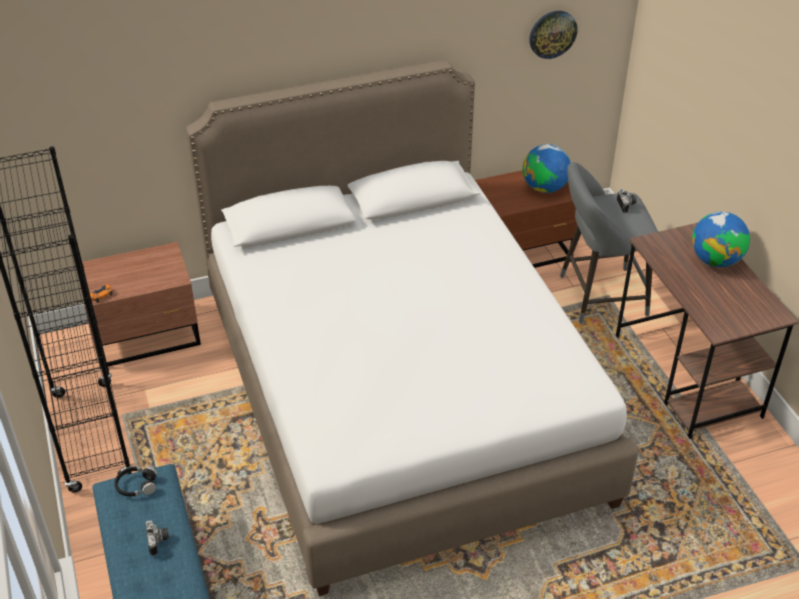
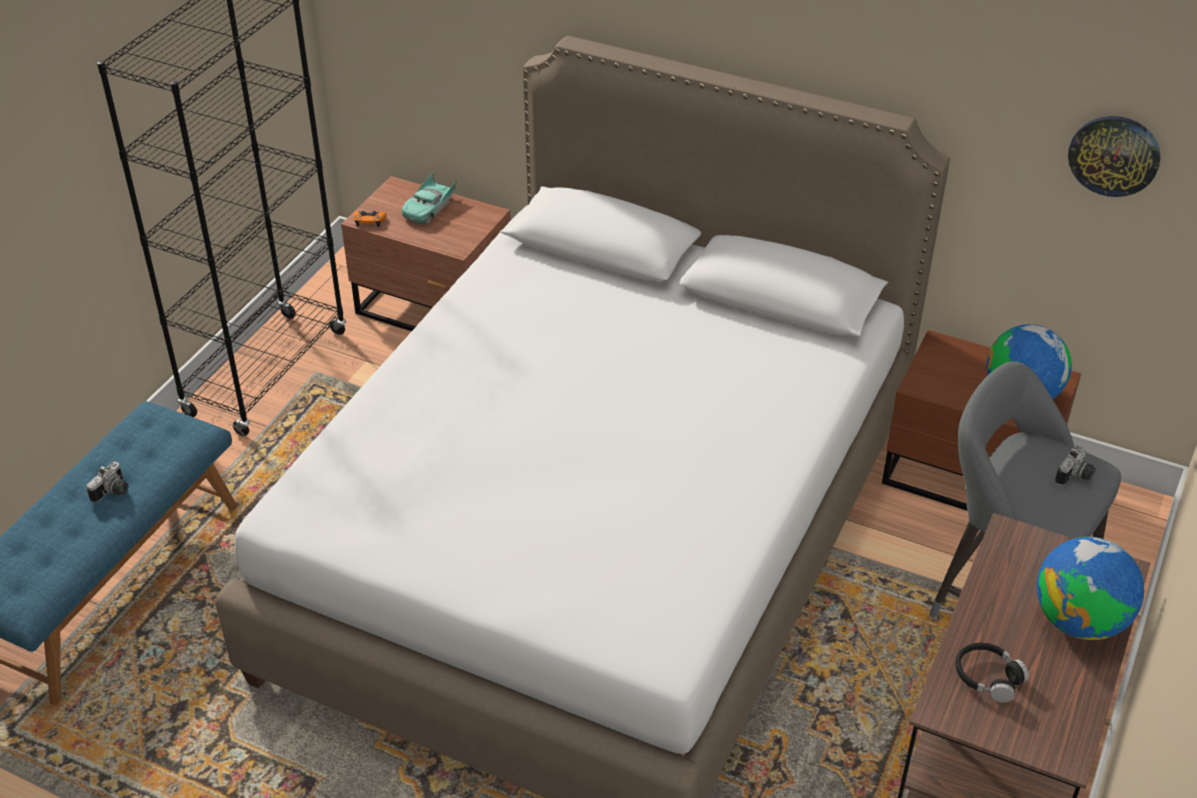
camera: 45 degrees right, 0 degrees up
black headphones [114,466,157,497] -> black headphones moved to [955,643,1029,702]
none -> turquoise toy car [401,172,457,224]

